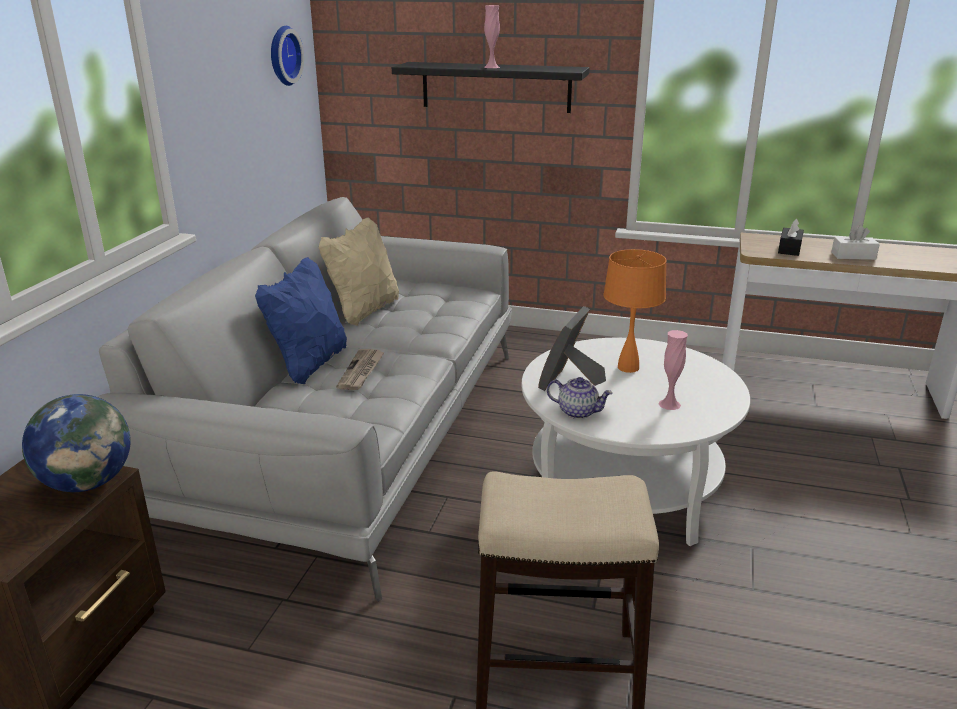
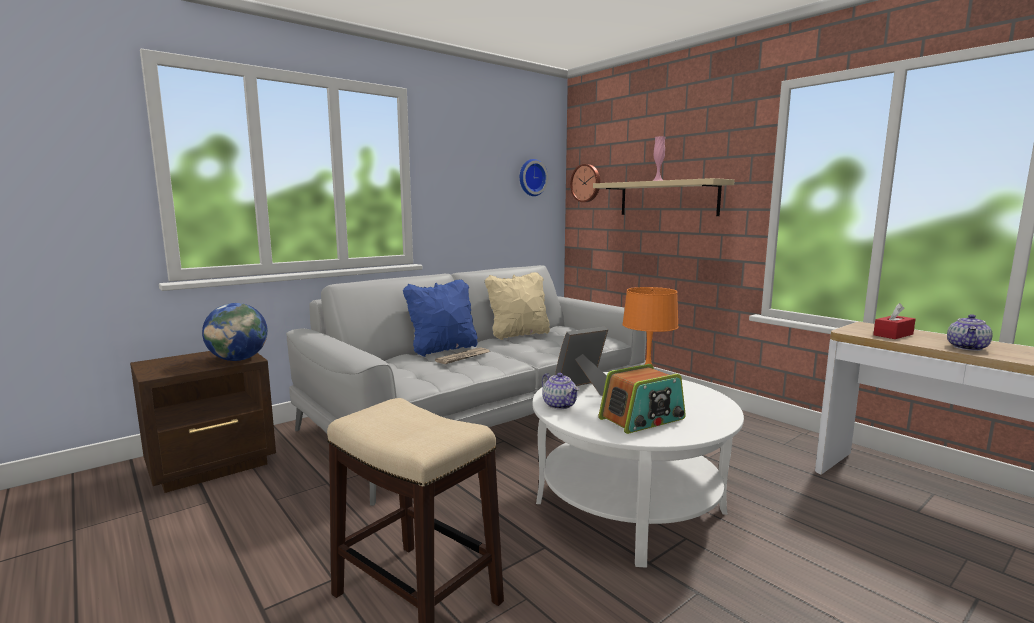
camera: 35 degrees right, 15 degrees down
black shelf [392,62,590,113] -> beige shelf [593,178,735,216]
pink vase [658,330,688,410] -> radio [598,364,686,434]
black tissue box [778,218,804,256] -> red tissue box [873,303,915,339]
white tissue box [831,225,880,260] -> teapot [947,314,992,351]
none -> wall clock [570,164,600,202]

